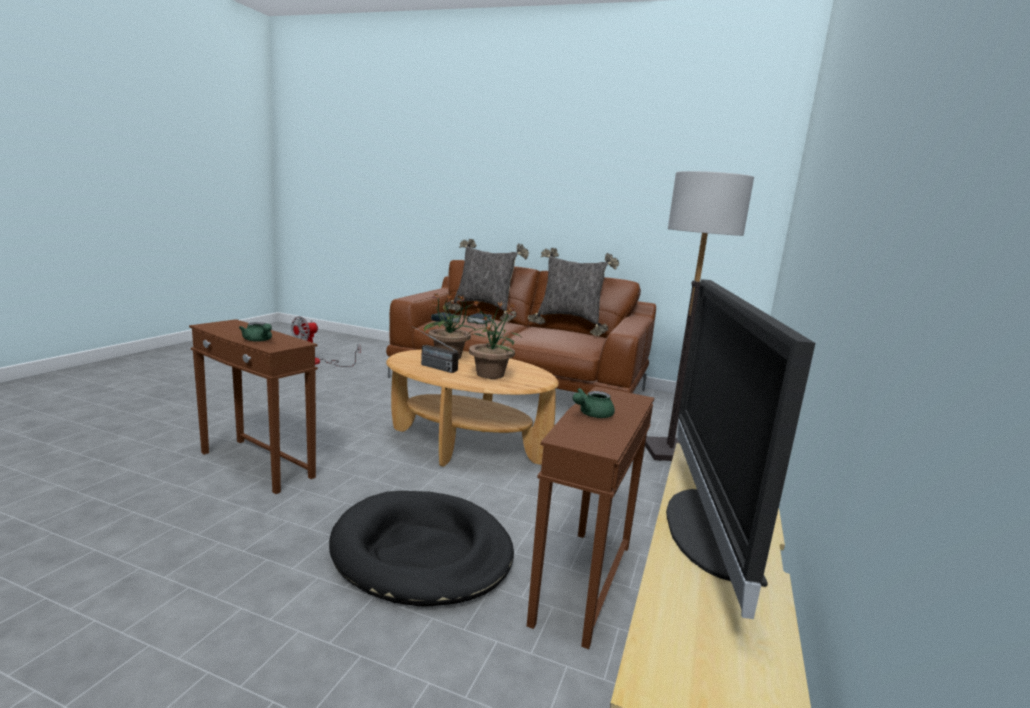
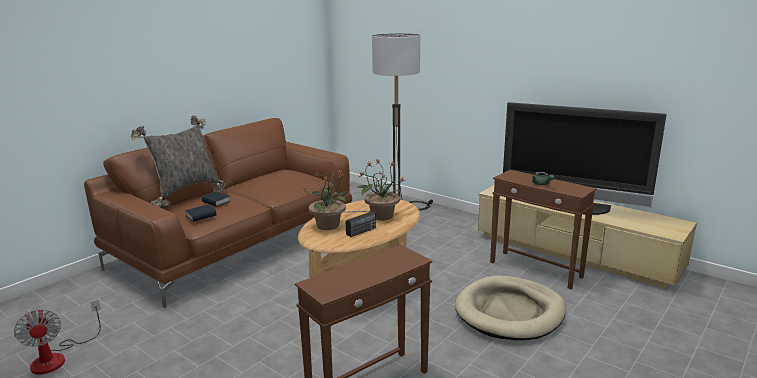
camera: 70 degrees left, 5 degrees up
green teapot [239,322,272,342] -> none
black dog bed [329,491,514,606] -> beige dog bed [455,276,566,340]
pillow [527,248,619,336] -> none

